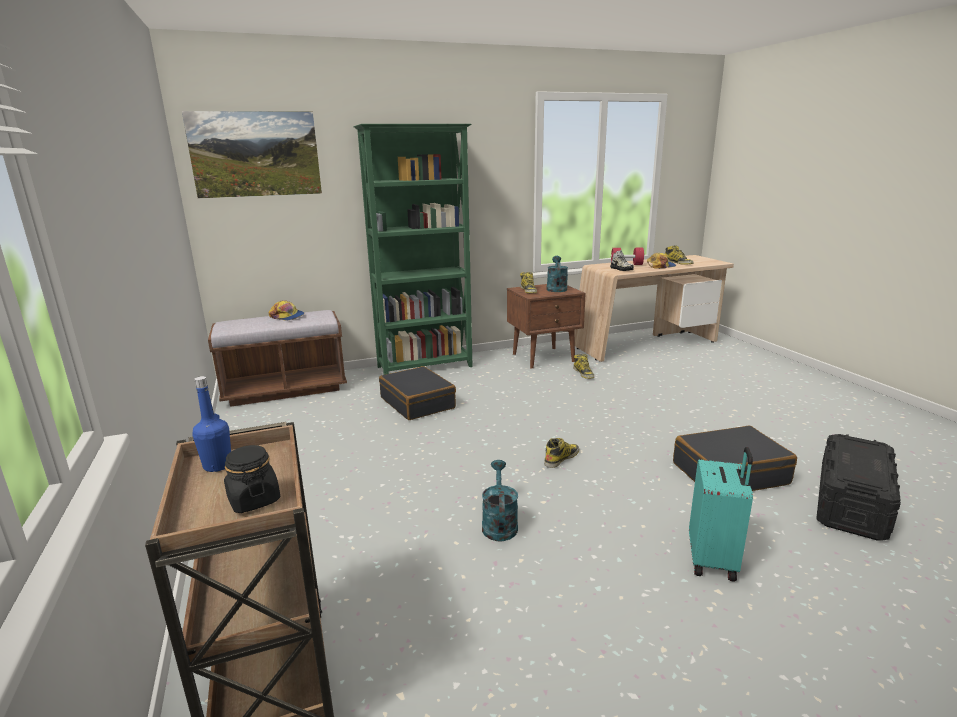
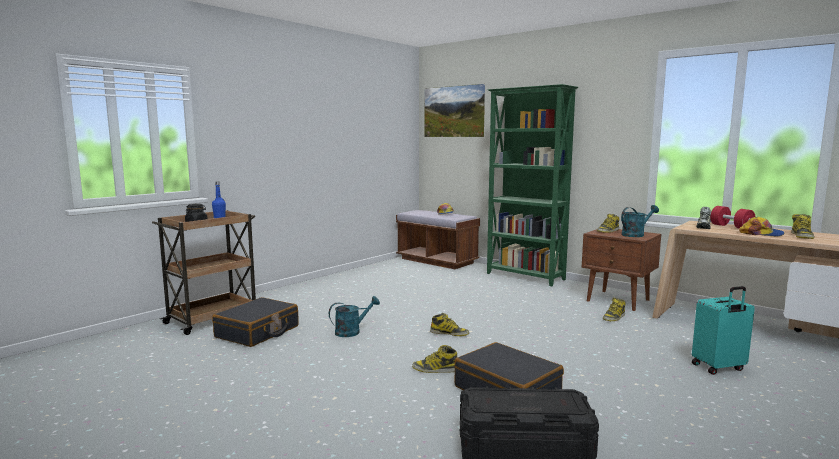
camera: 60 degrees right, 10 degrees down
black suitcase [379,366,456,420] -> black suitcase moved to [212,297,299,347]
turquoise suitcase [689,447,753,582] -> turquoise suitcase moved to [692,286,755,375]
none -> boot [412,345,457,373]

